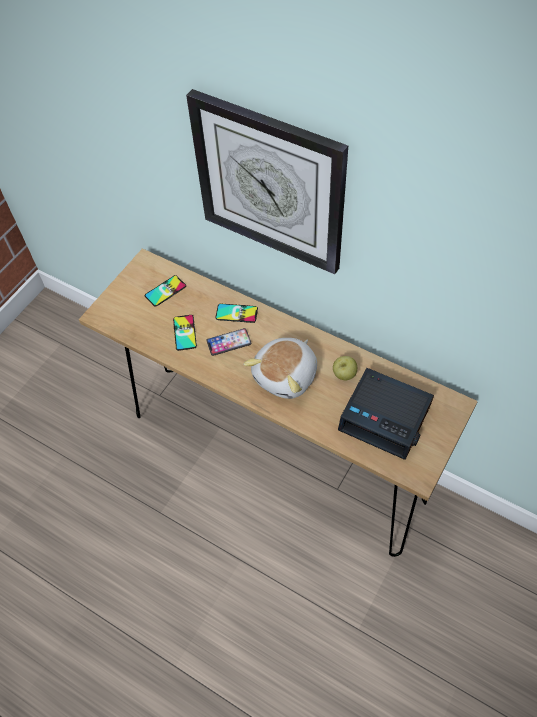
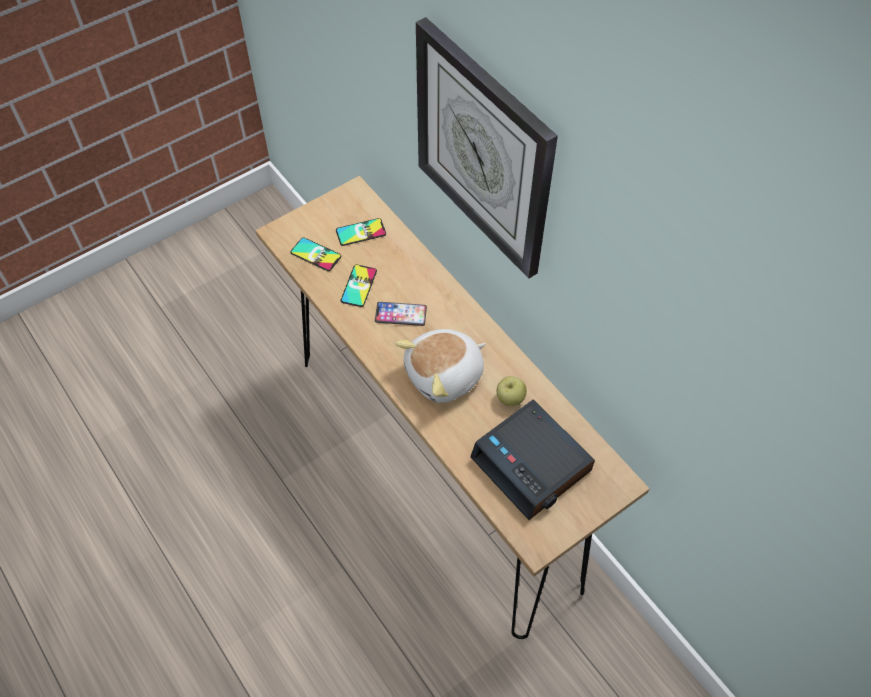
camera: 20 degrees right, 0 degrees up
phone [215,303,258,323] -> phone moved to [290,237,341,271]

